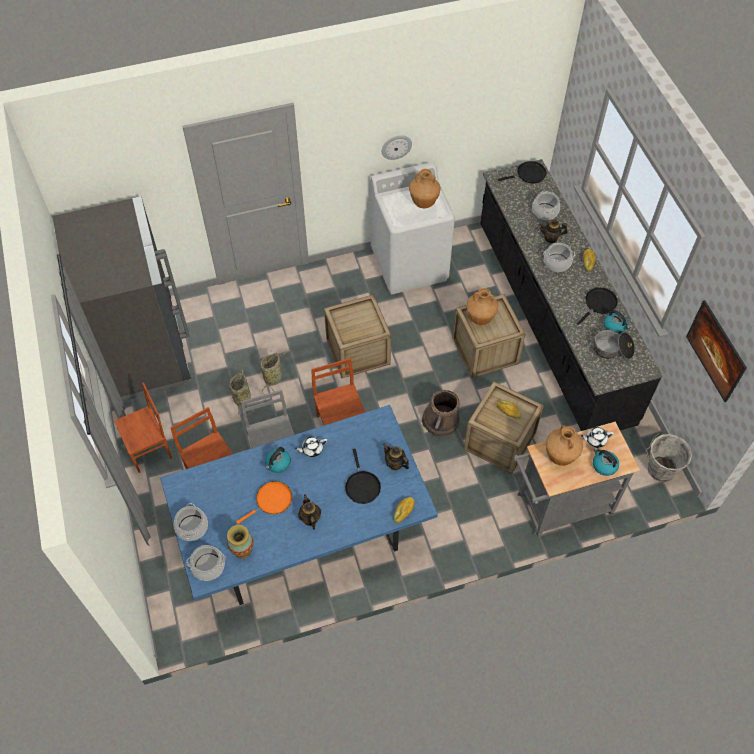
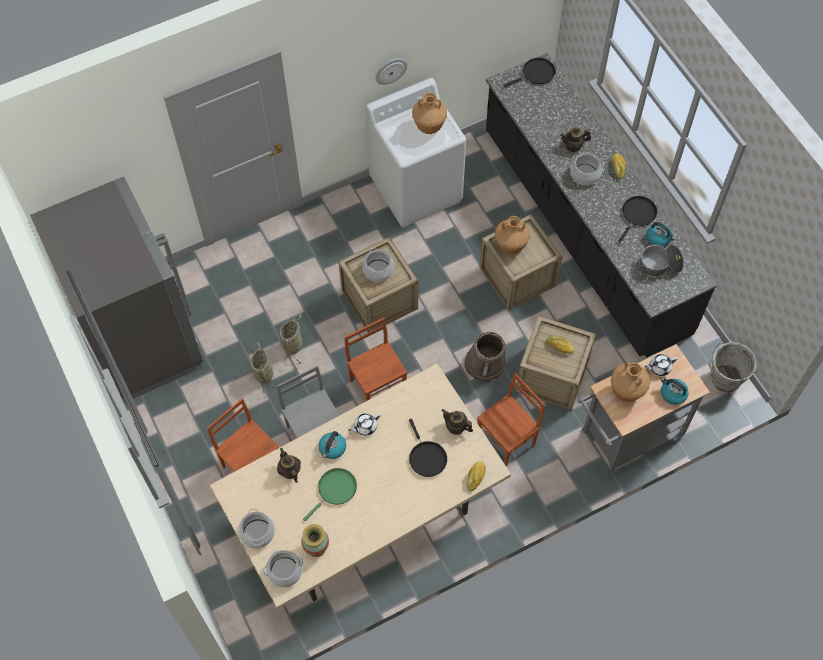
camera: 10 degrees left, 5 degrees up
brown chair [114,383,172,473] -> brown chair moved to [477,373,545,467]
blue dining table [160,405,438,605] -> beige dining table [210,364,511,609]
orange frying pan [236,481,292,524] -> green frying pan [303,468,357,521]
teapot [298,494,321,530] -> teapot moved to [277,448,301,483]
cooking pot [532,191,560,220] -> cooking pot moved to [362,248,394,282]
picture [686,300,747,402] -> none

